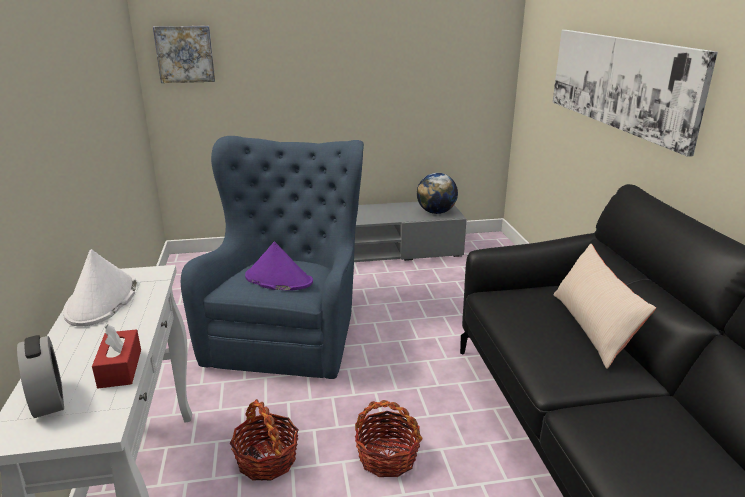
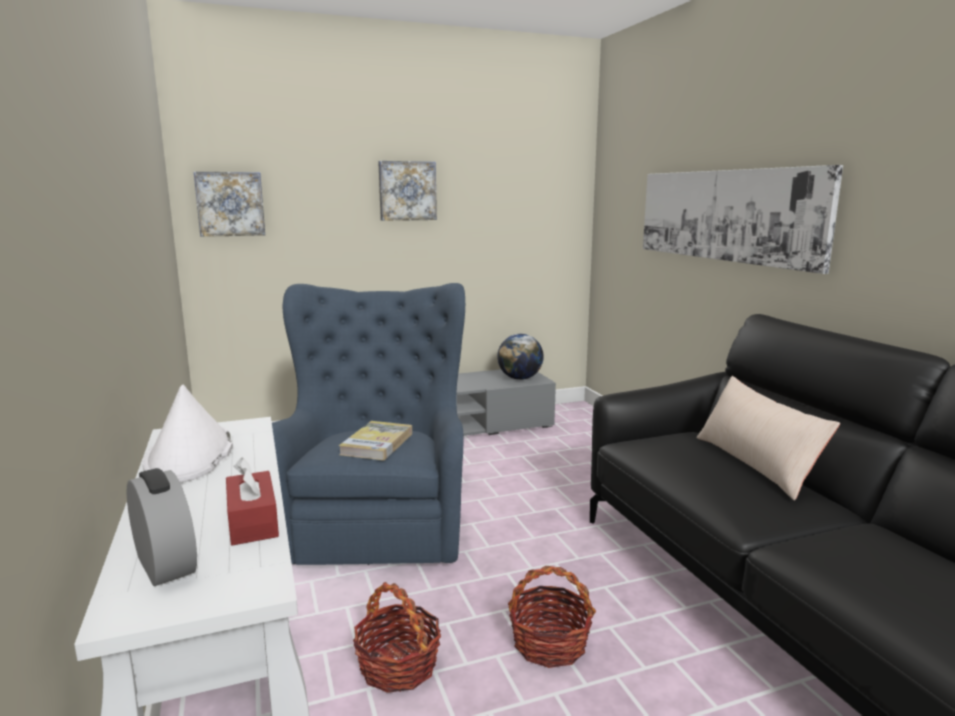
camera: 10 degrees left, 10 degrees down
purple hat [245,242,313,291] -> book [339,421,412,461]
none -> picture [378,161,437,221]

